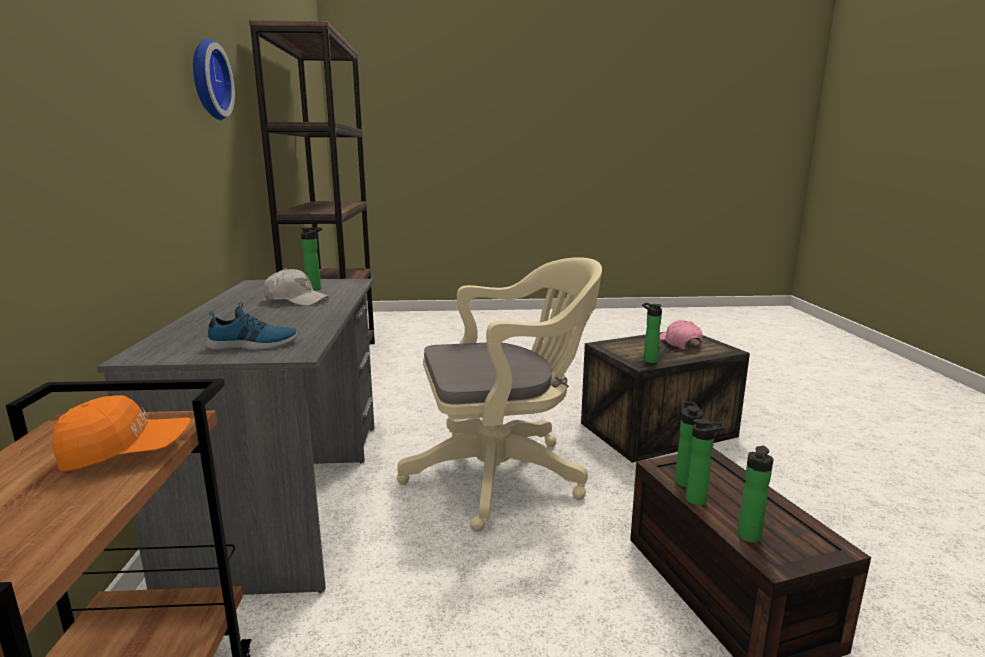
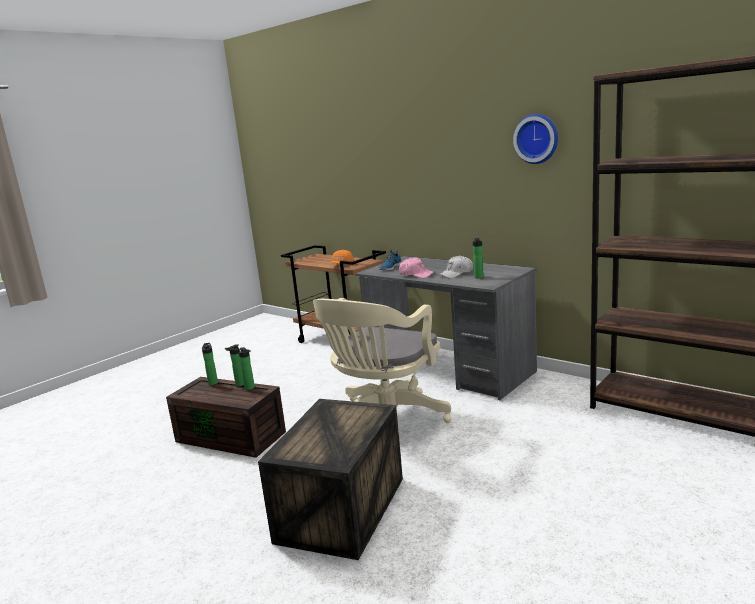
camera: 135 degrees right, 0 degrees up
bottle [642,303,662,363] -> none
pink cap [659,320,703,349] -> pink cap moved to [399,257,435,278]

